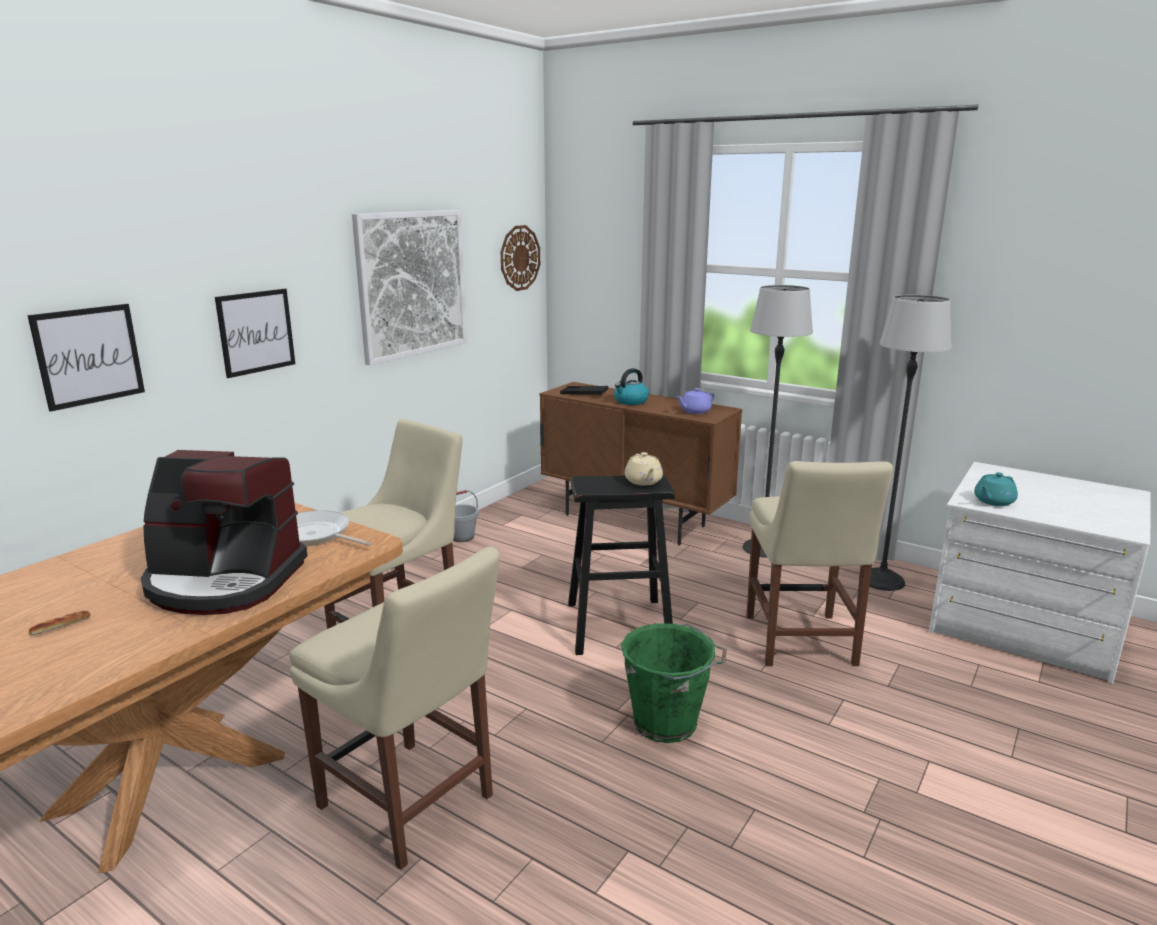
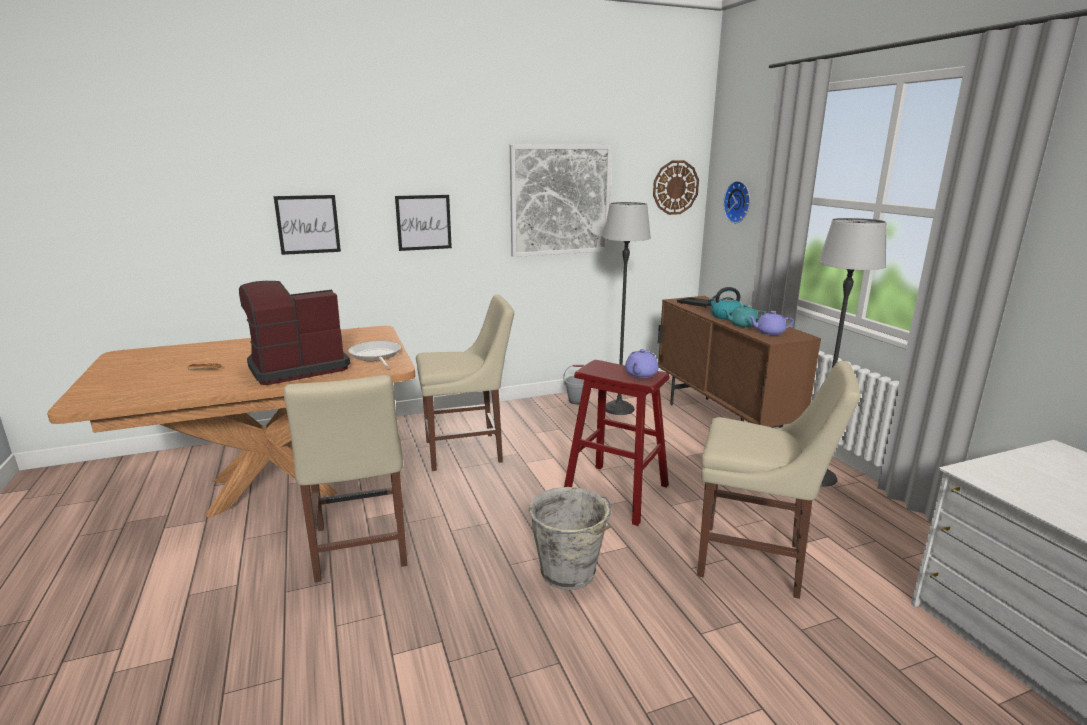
camera: 35 degrees right, 0 degrees up
coffee machine [141,450,307,615] -> coffee machine turned 105 degrees clockwise [239,281,350,385]
black stool [568,474,675,655] -> red stool [564,360,670,526]
green bucket [621,623,727,743] -> grey bucket [529,487,611,590]
beige teapot [625,452,663,485] -> purple teapot [625,349,659,378]
beige chair [746,461,893,666] -> beige chair turned 105 degrees counterclockwise [697,361,860,599]
floor lamp [859,295,952,591] -> floor lamp moved to [603,202,651,415]
turquoise teapot [974,472,1018,506] -> turquoise teapot moved to [723,304,765,328]
none -> wall clock [723,181,750,223]

